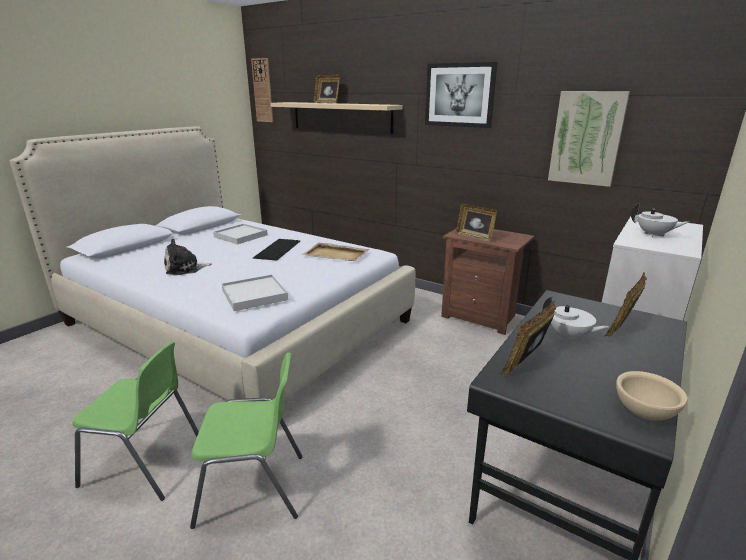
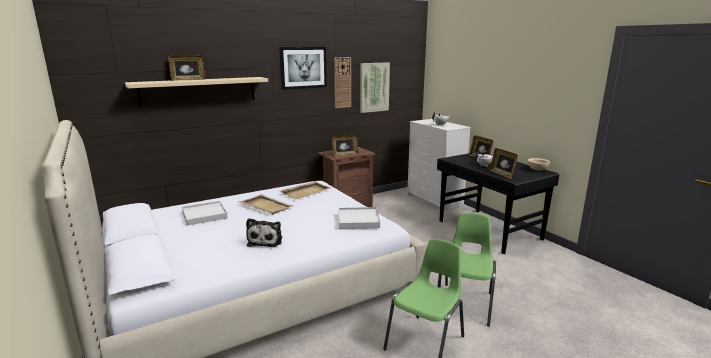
camera: 65 degrees left, 5 degrees down
wall clock [251,58,273,122] -> wall clock moved to [334,57,351,108]
keyboard [253,239,300,261] -> beige tray [239,194,295,214]

